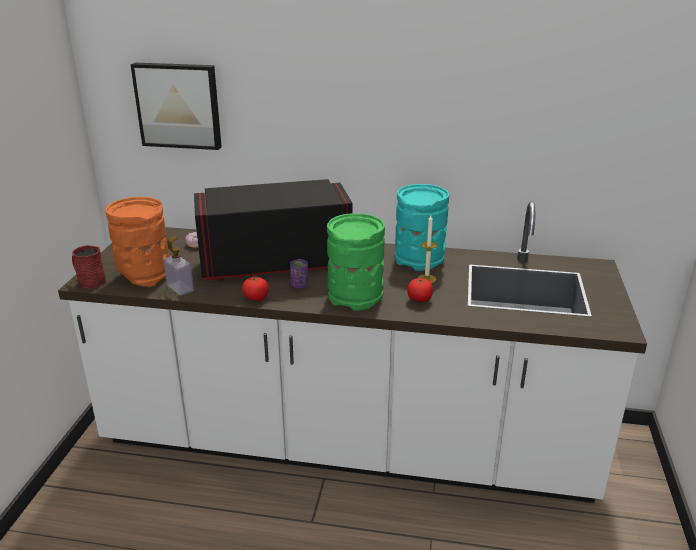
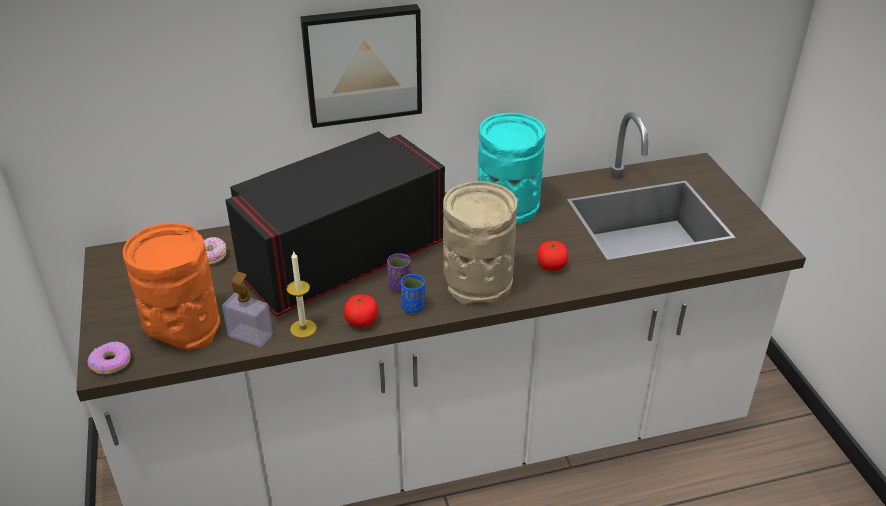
camera: 25 degrees left, 10 degrees up
red mug [72,245,106,289] -> donut [87,342,130,375]
picture [130,63,222,150] -> picture moved to [300,4,422,128]
green vase [327,213,385,311] -> beige vase [443,181,517,305]
candle [418,215,437,283] -> candle moved to [287,252,317,338]
none -> blue cup [401,274,425,313]

